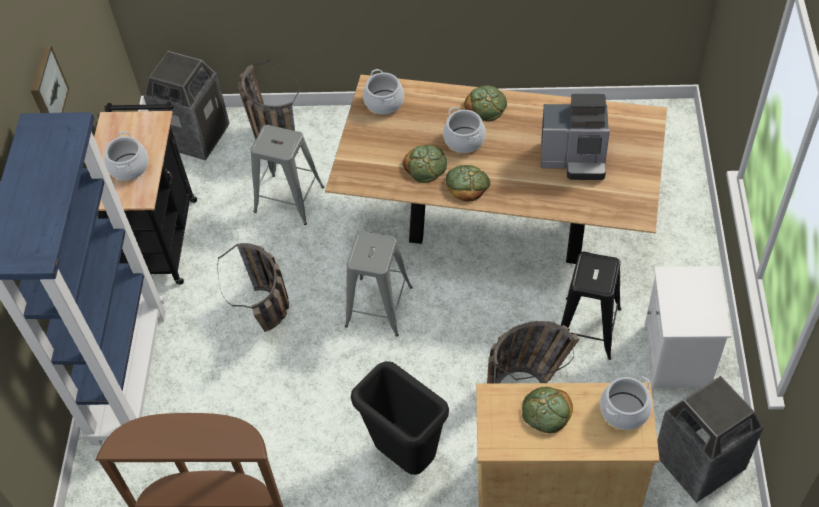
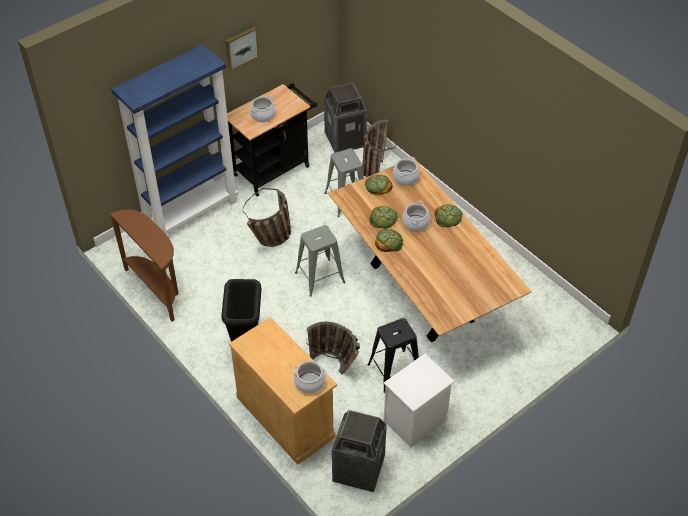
camera: 45 degrees right, 5 degrees down
bread [522,387,573,433] -> bread moved to [365,175,393,195]
coffee machine [541,94,610,180] -> none

